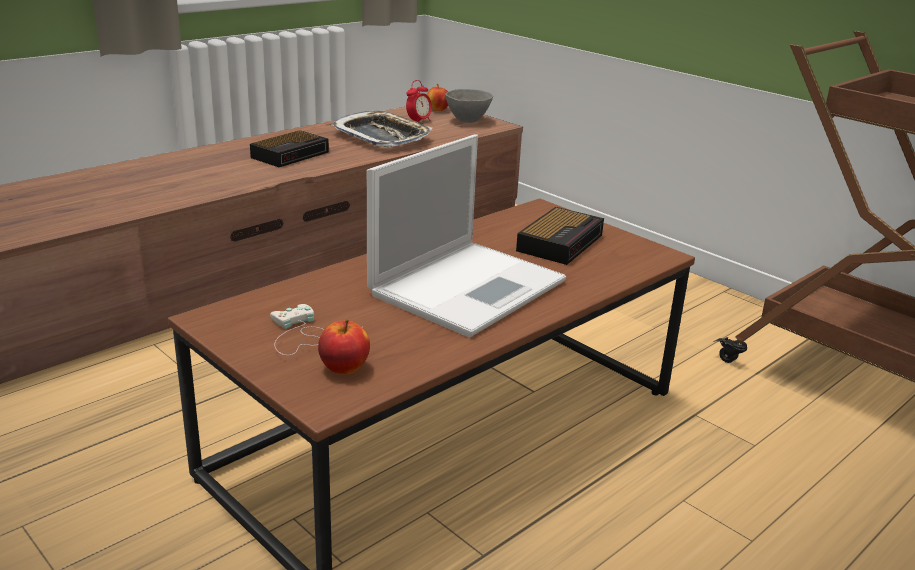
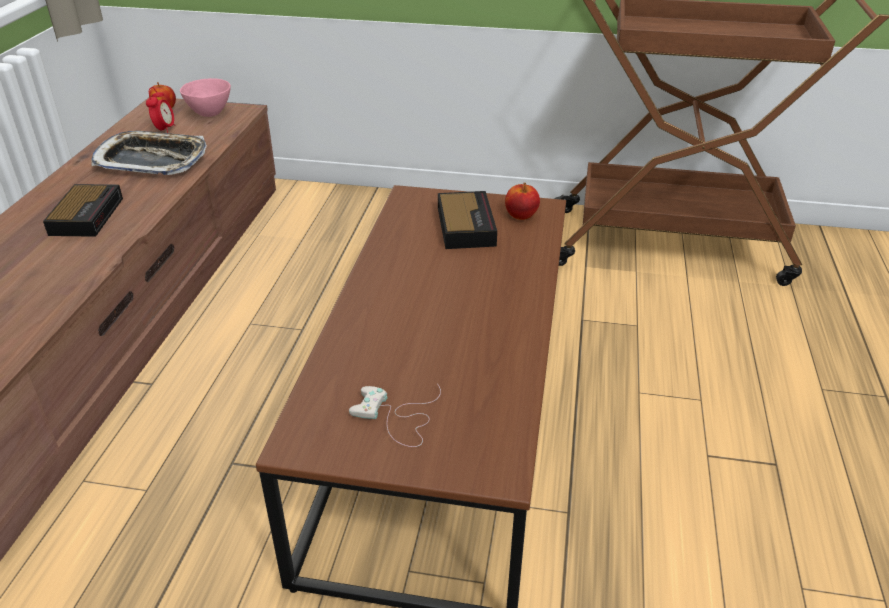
camera: 35 degrees left, 10 degrees up
apple [318,320,370,375] -> apple moved to [505,183,540,220]
laptop [367,134,566,338] -> none
grey bowl [445,89,493,123] -> pink bowl [180,78,231,117]

